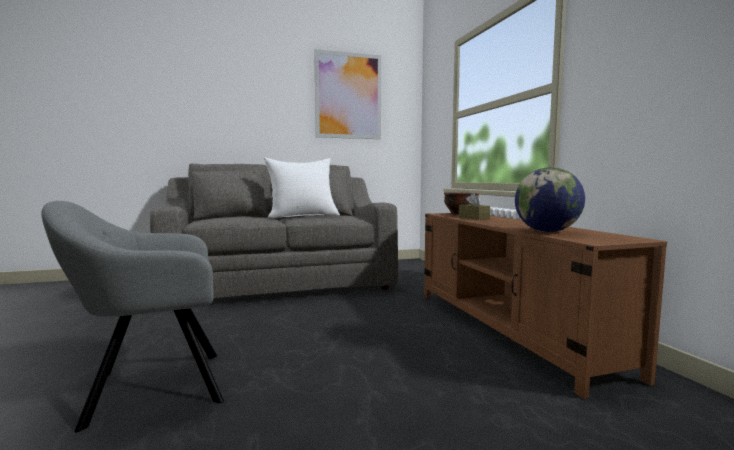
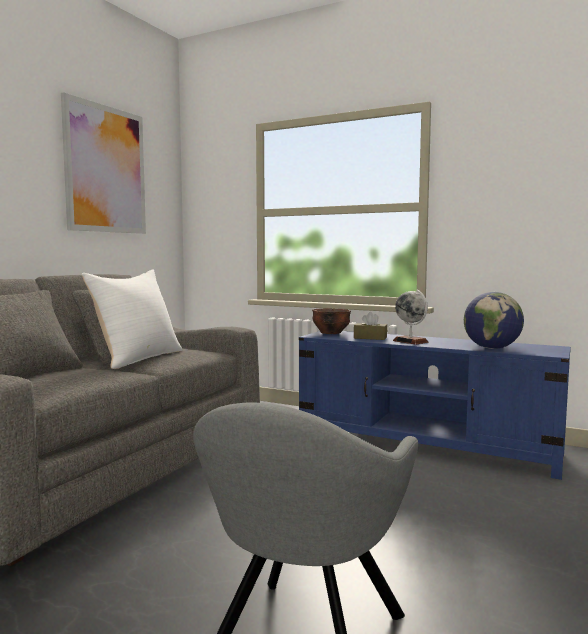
camera: 45 degrees left, 0 degrees up
brown tv stand [424,213,667,399] -> blue tv stand [299,331,571,480]
none -> globe [393,290,428,345]

